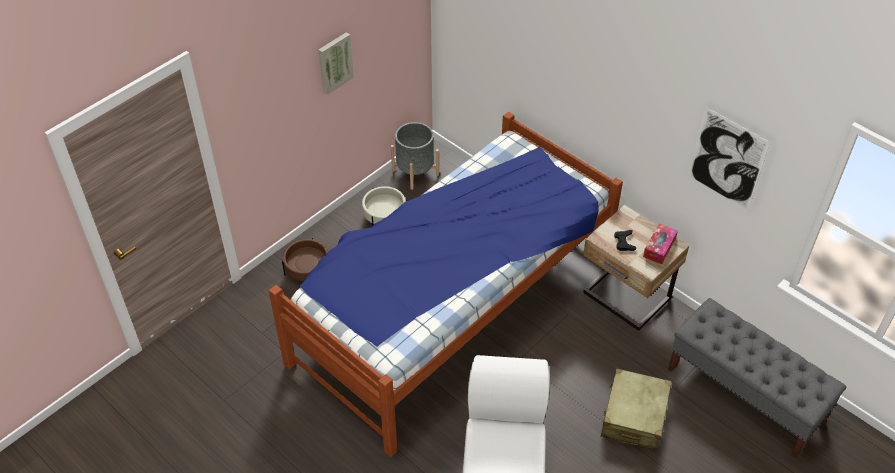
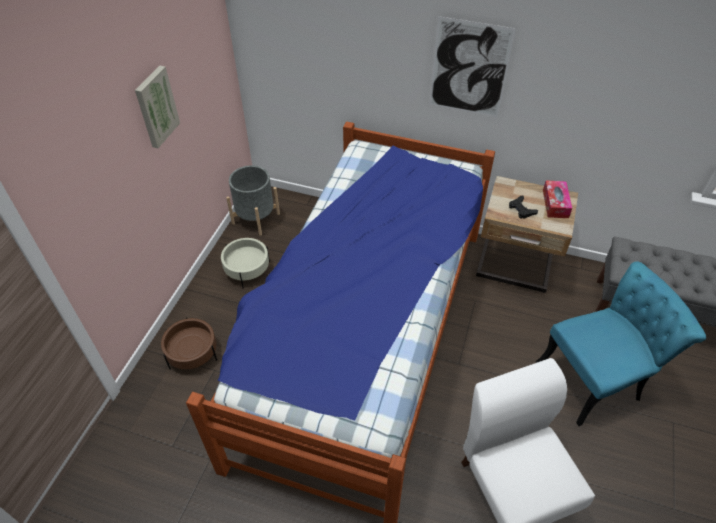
camera: 25 degrees left, 0 degrees up
beige suitcase [601,368,671,451] -> turquoise chair [536,261,706,426]
picture [688,107,770,212] -> picture moved to [429,16,516,117]

